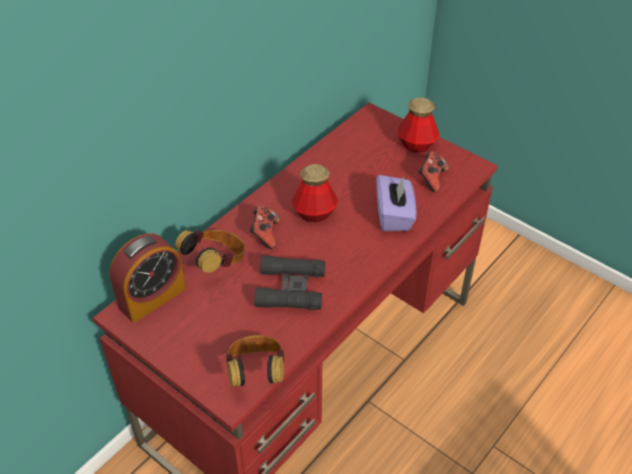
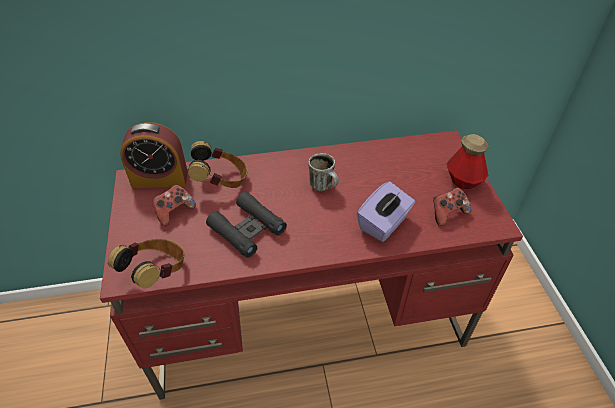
camera: 40 degrees right, 0 degrees up
game controller [249,206,280,249] -> game controller moved to [152,185,196,226]
bottle [291,164,338,222] -> mug [308,153,338,191]

